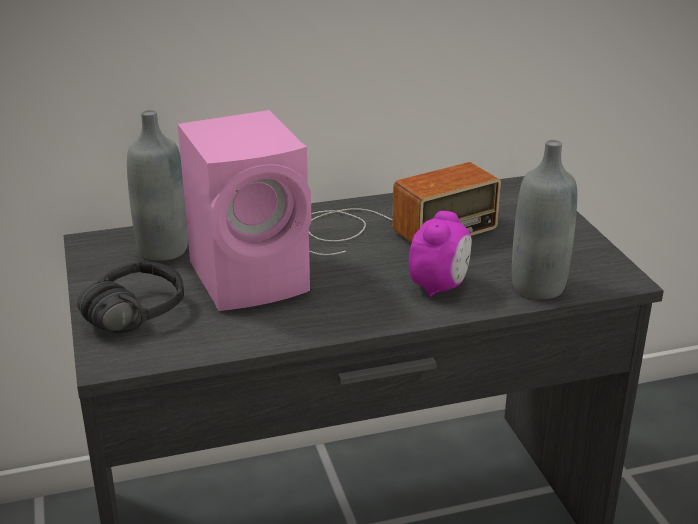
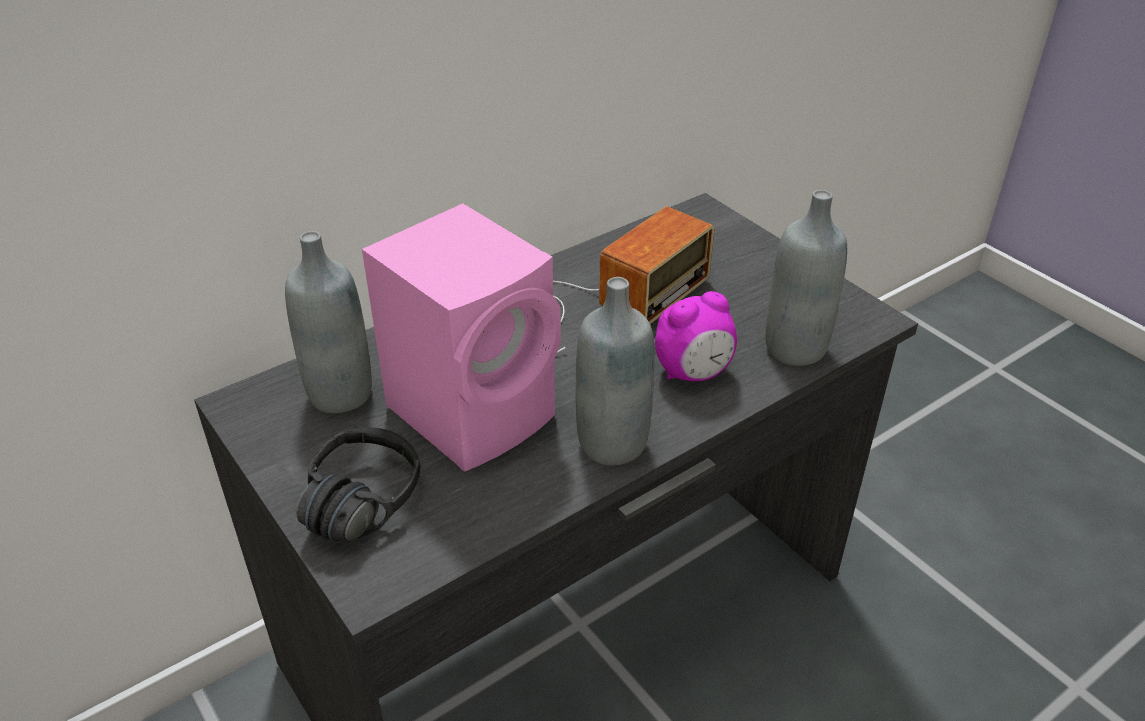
camera: 20 degrees left, 10 degrees up
alarm clock [409,211,472,297] -> alarm clock turned 60 degrees clockwise [655,291,737,381]
none -> grey bottle [576,277,655,466]

